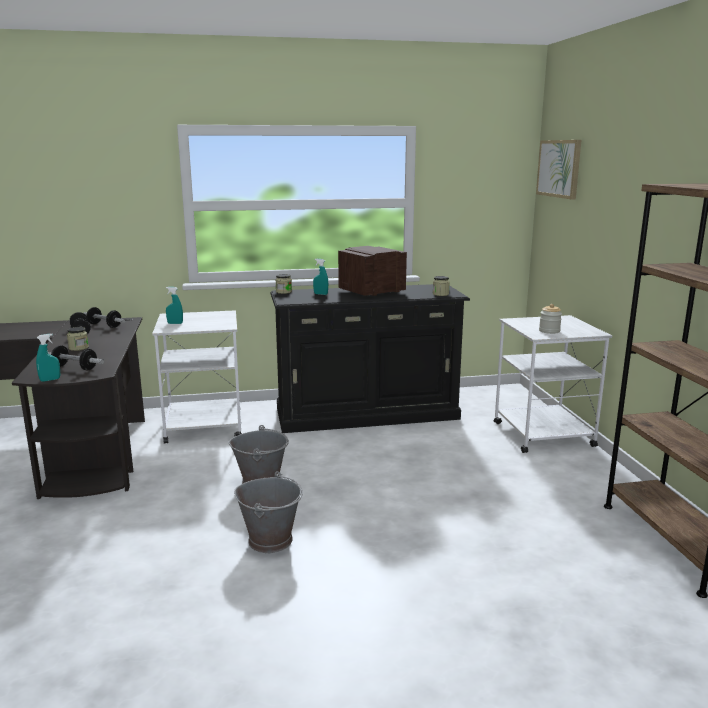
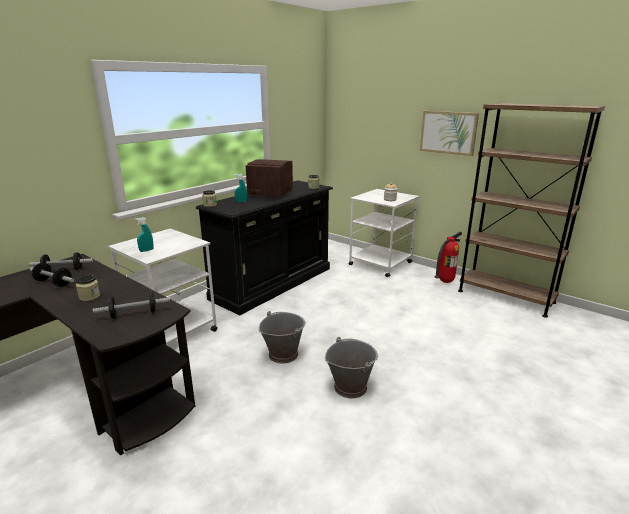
camera: 40 degrees left, 5 degrees up
turquoise spray bottle [36,334,60,382] -> none
picture [536,140,581,199] -> picture moved to [420,111,479,156]
none -> fire extinguisher [435,231,462,283]

